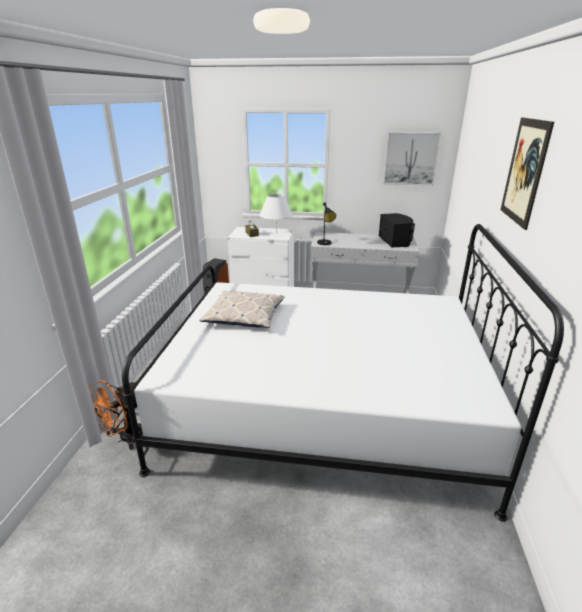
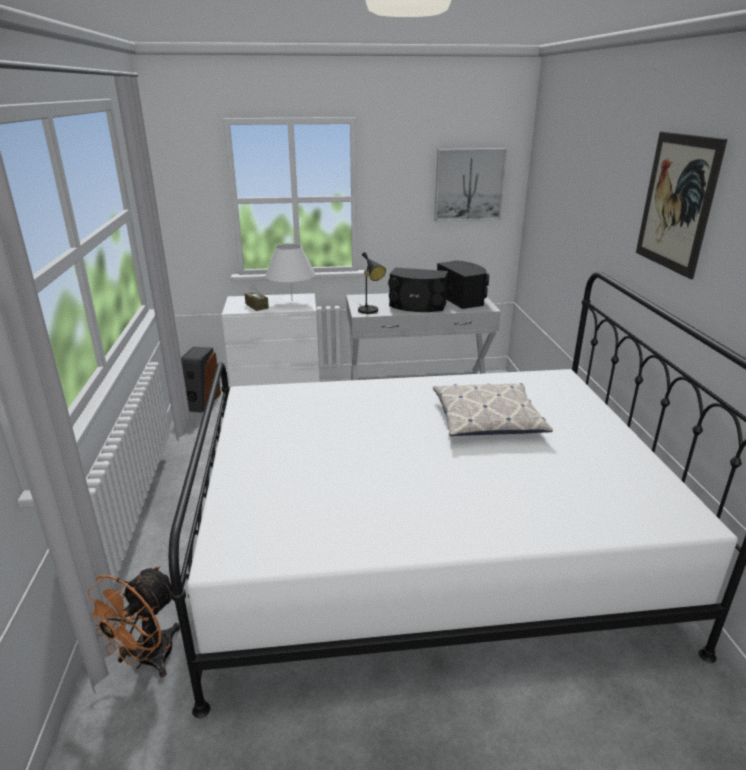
camera: 15 degrees left, 0 degrees up
pillow [199,291,285,328] -> pillow moved to [433,383,553,436]
none -> black speaker [388,267,448,312]

